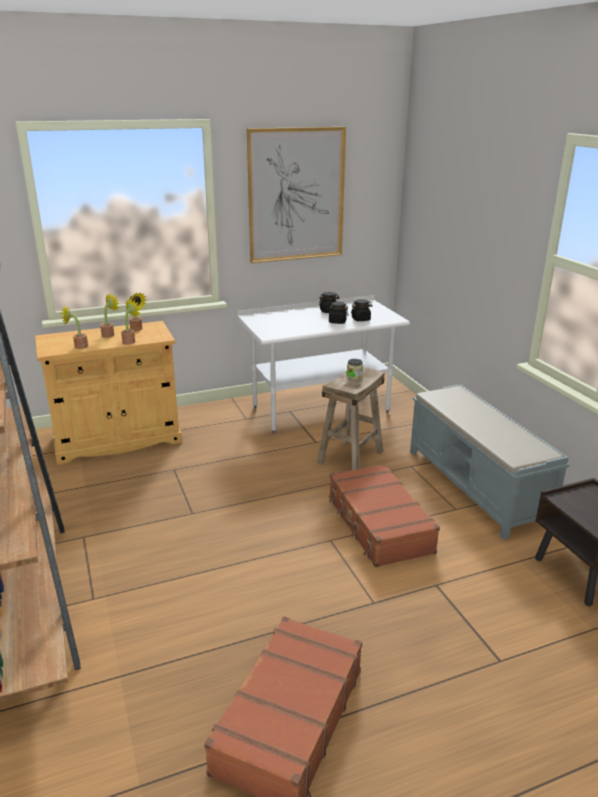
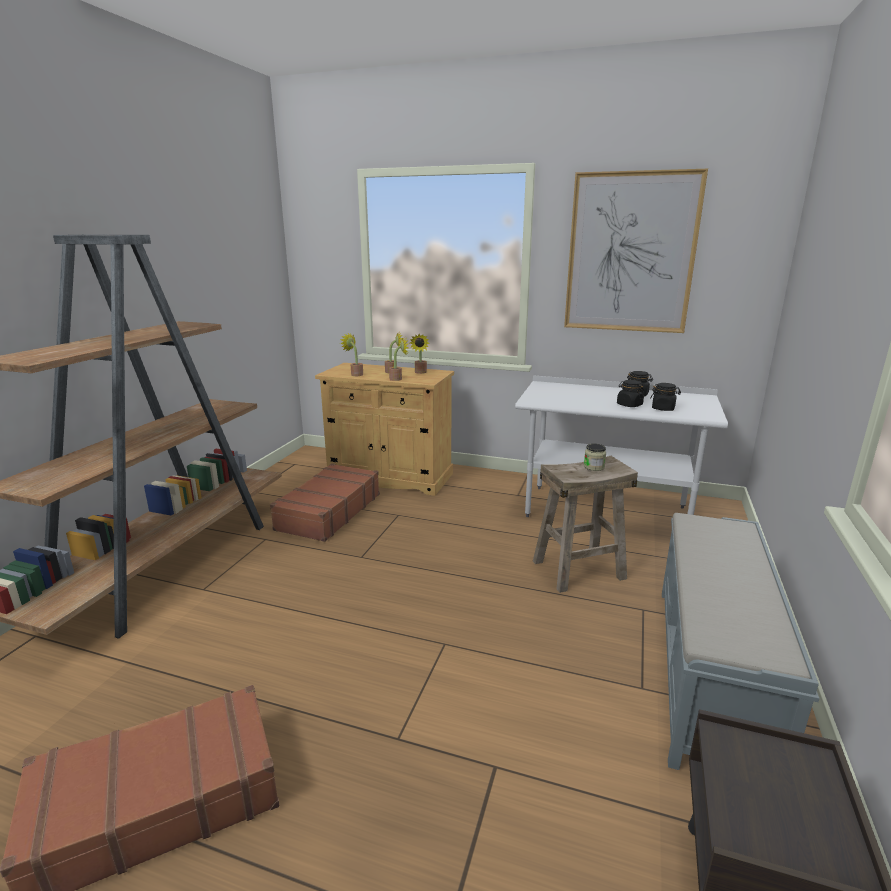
camera: 40 degrees right, 5 degrees down
brown suitcase [329,464,440,567] -> brown suitcase moved to [270,463,380,542]

